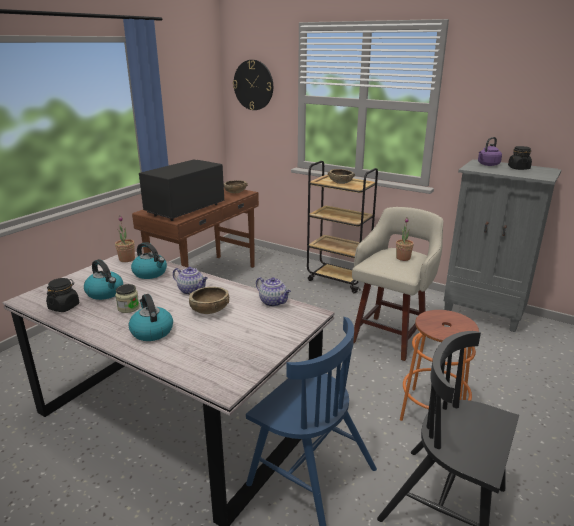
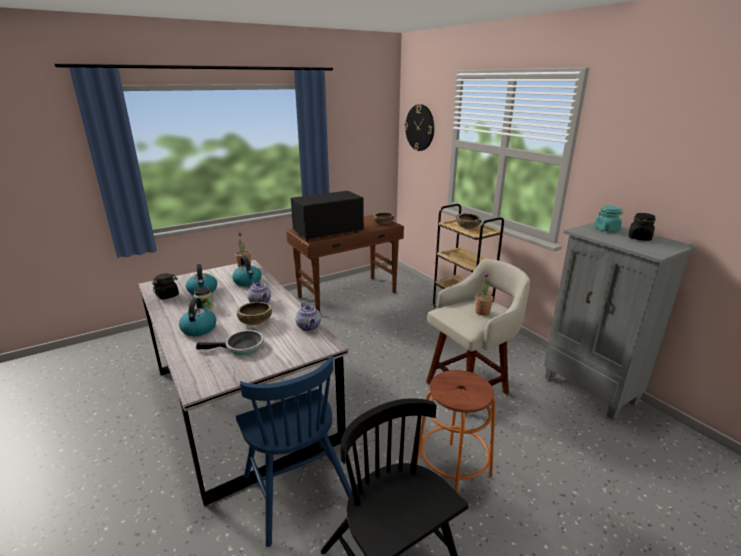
camera: 25 degrees right, 0 degrees up
purple kettle [478,137,502,166] -> turquoise jar [594,206,623,231]
none -> frying pan [196,330,264,355]

